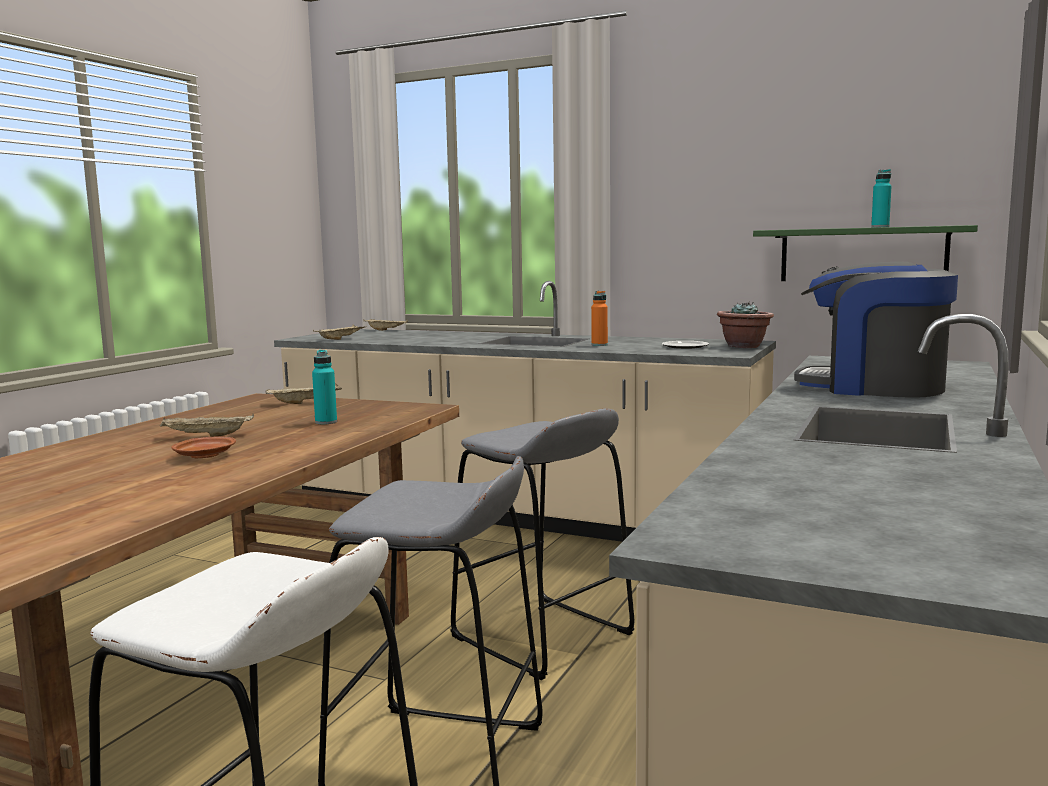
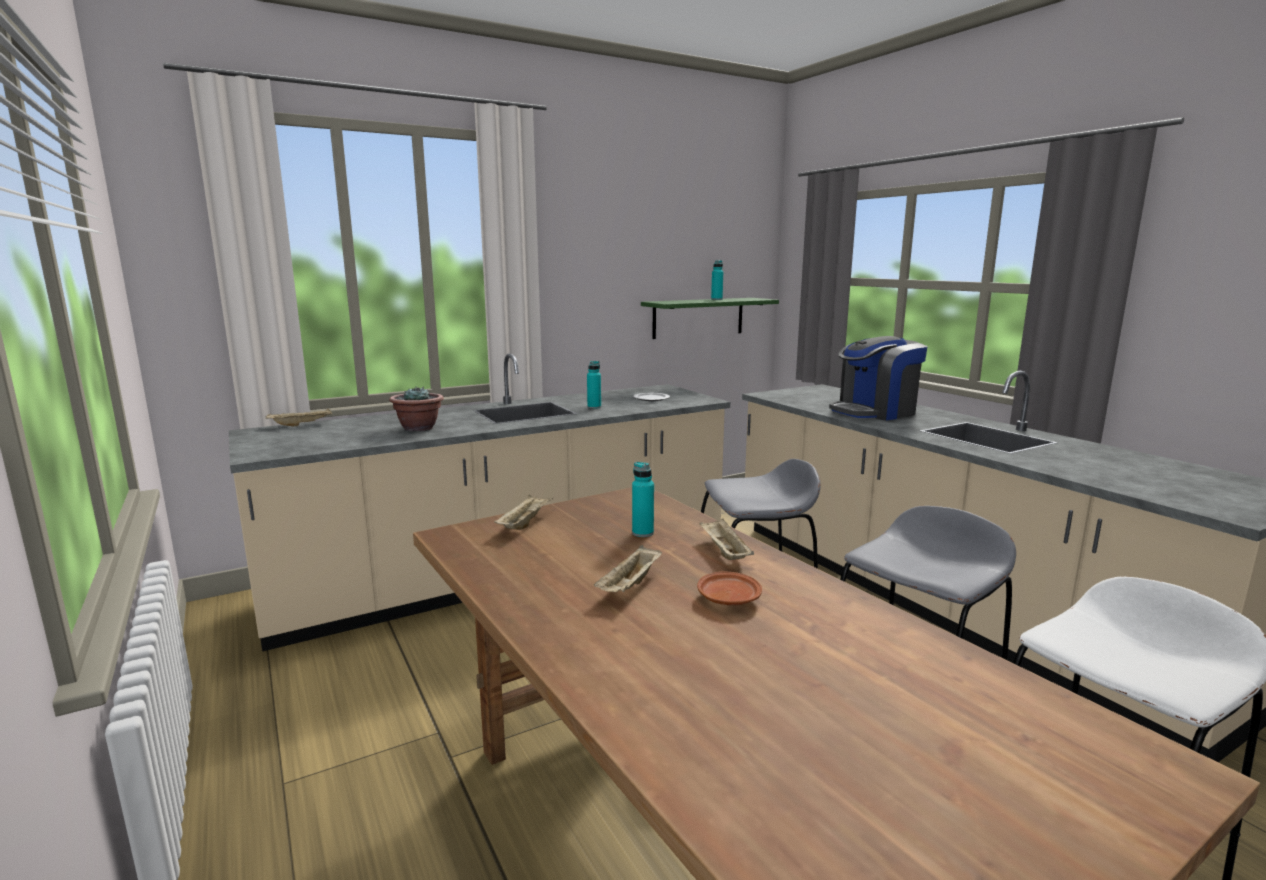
camera: 55 degrees left, 5 degrees up
beige tray [313,324,367,340] -> beige tray moved to [699,519,754,560]
orange bottle [591,291,608,346] -> turquoise bottle [587,361,601,409]
potted plant [717,302,774,348] -> potted plant moved to [389,386,444,431]

